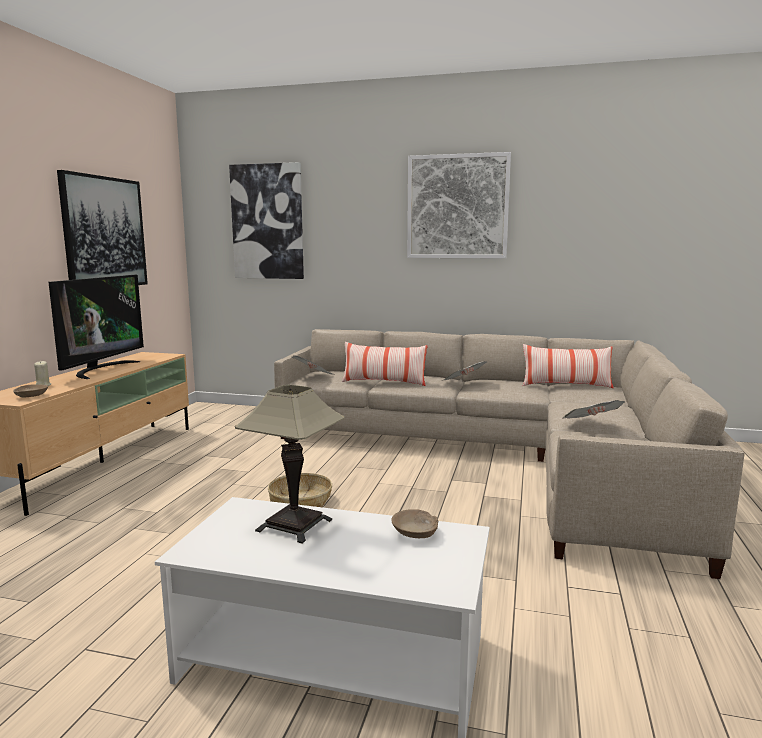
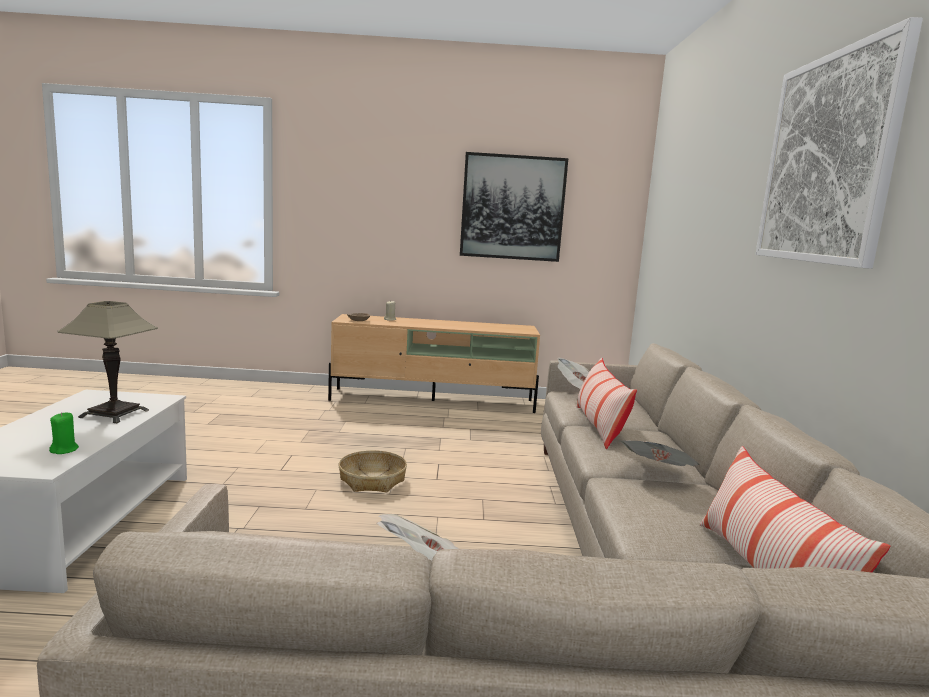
camera: 75 degrees right, 0 degrees up
television [49,275,144,379] -> none
picture [229,162,304,279] -> none
beige bowl [391,509,438,538] -> green candle [49,412,79,454]

